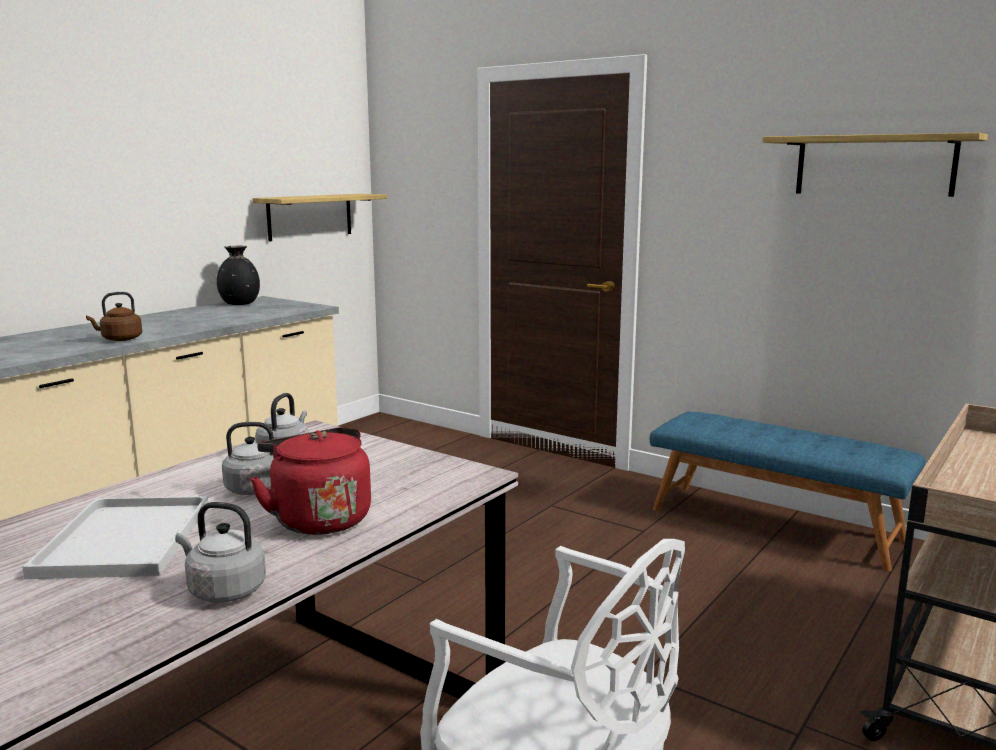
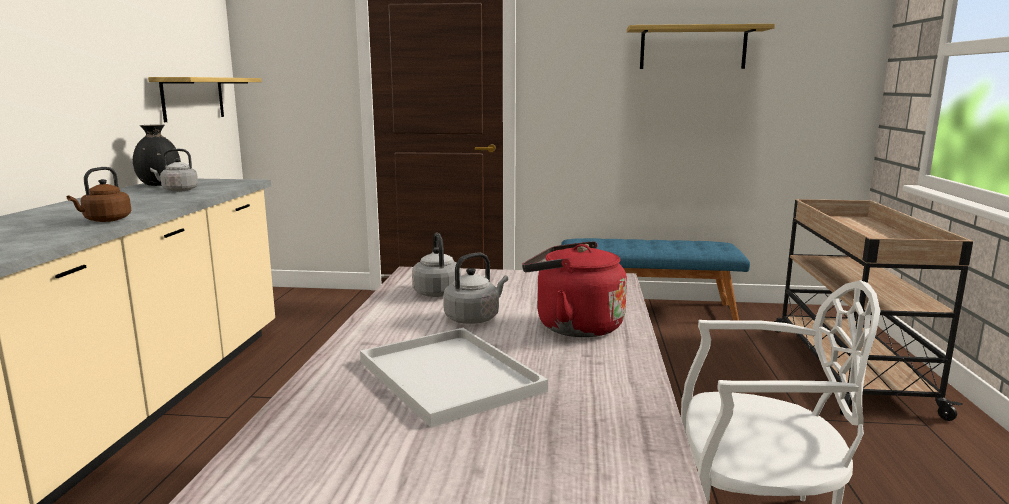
camera: 30 degrees left, 0 degrees up
grey kettle [175,502,266,603] -> grey kettle moved to [150,149,198,192]

